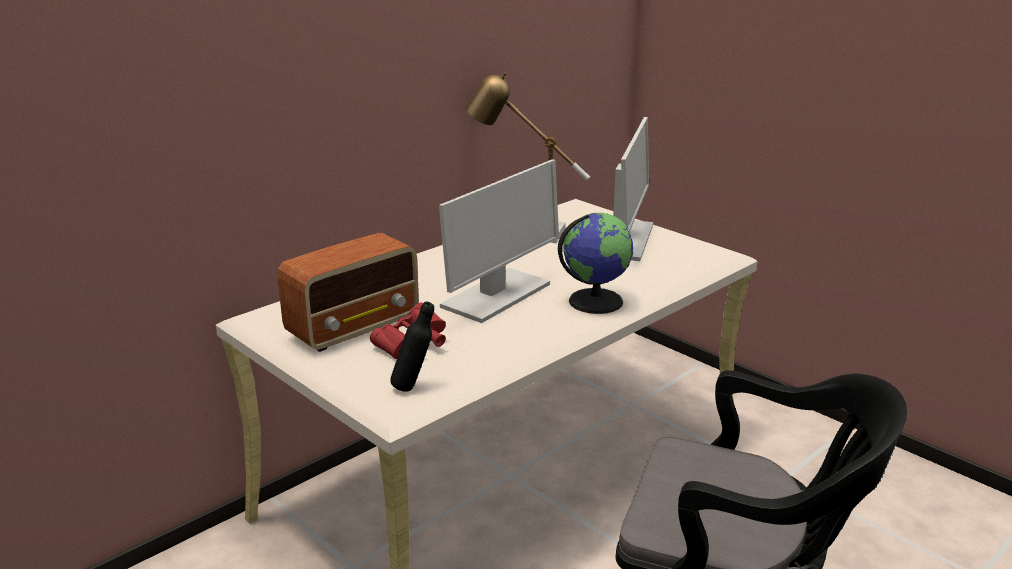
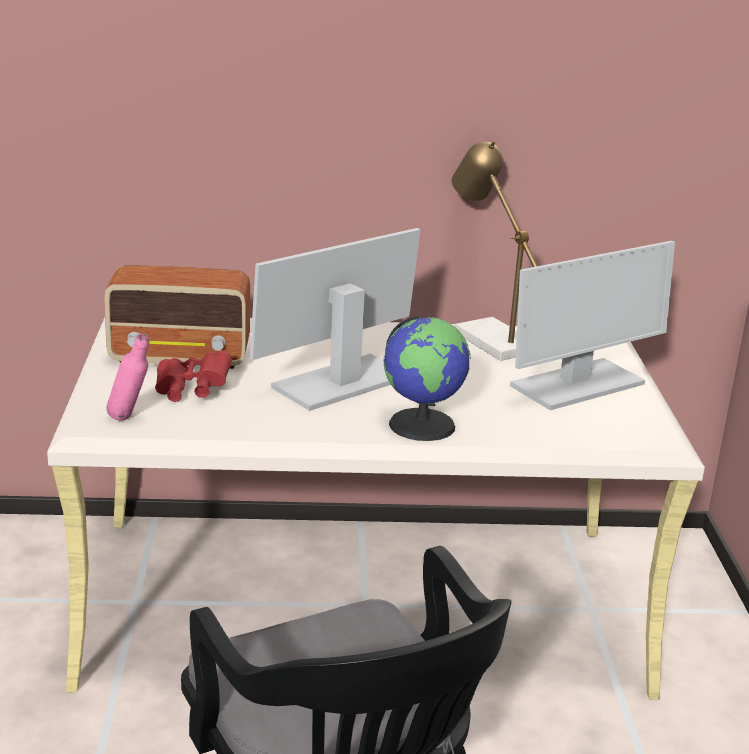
camera: 40 degrees right, 0 degrees up
black bottle [390,301,434,392] -> pink bottle [107,333,149,421]
monitor [439,159,559,323] -> monitor turned 150 degrees clockwise [250,228,421,411]

